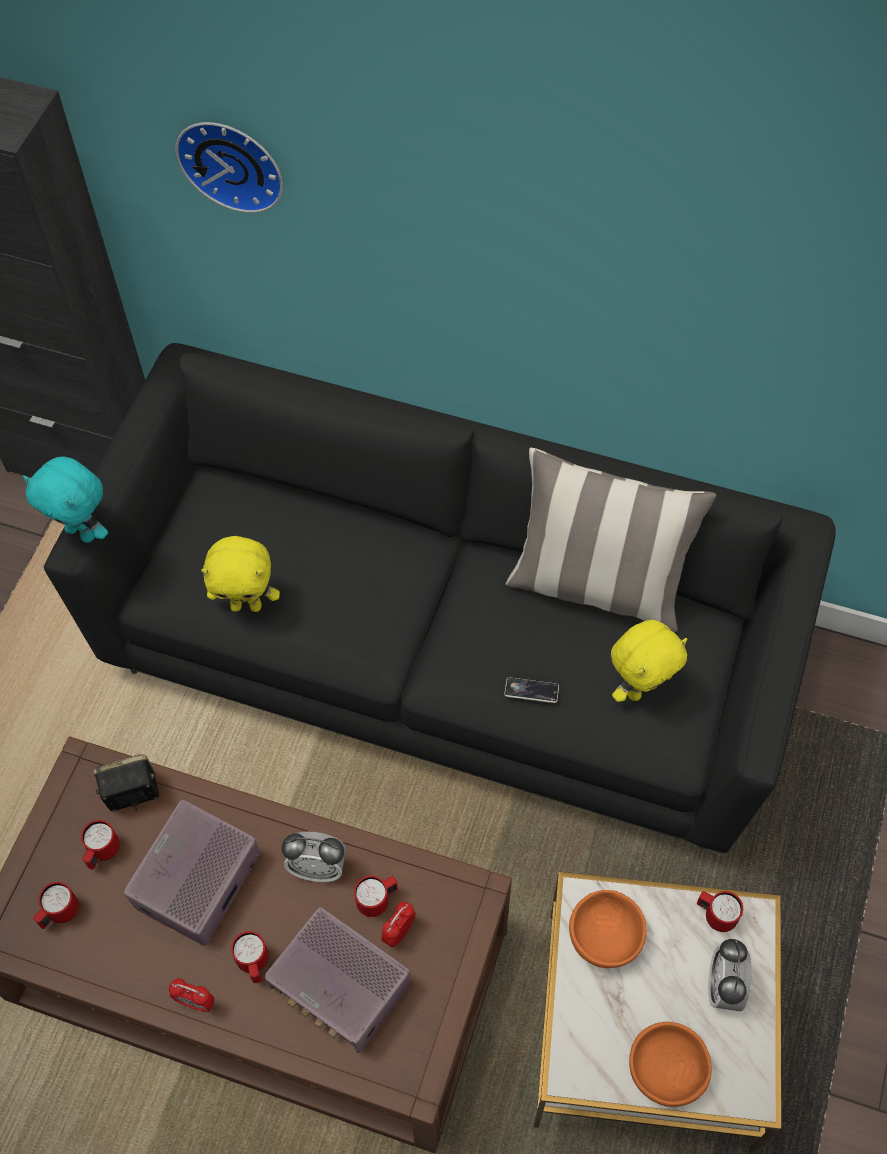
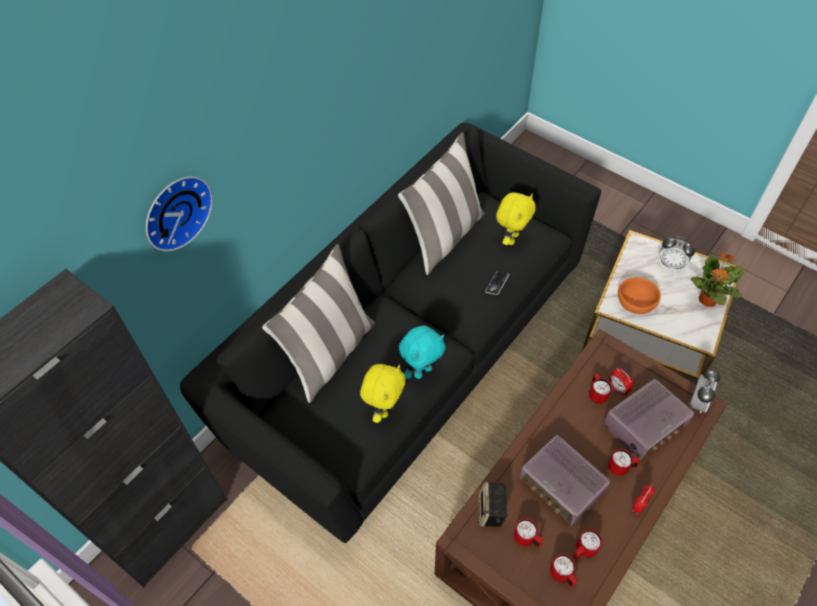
camera: 70 degrees left, 5 degrees down
turquoise plush toy [23,456,108,543] -> turquoise plush toy moved to [399,325,446,379]
alarm clock [282,831,346,882] -> alarm clock moved to [689,370,720,413]
yellow plush toy [611,620,687,702] -> yellow plush toy turned 45 degrees clockwise [496,192,536,245]
orange bowl [629,1022,712,1107] -> potted plant [691,252,744,307]
red mug [697,891,743,932] -> red mug moved to [574,529,602,559]
none -> pillow [262,244,375,403]

